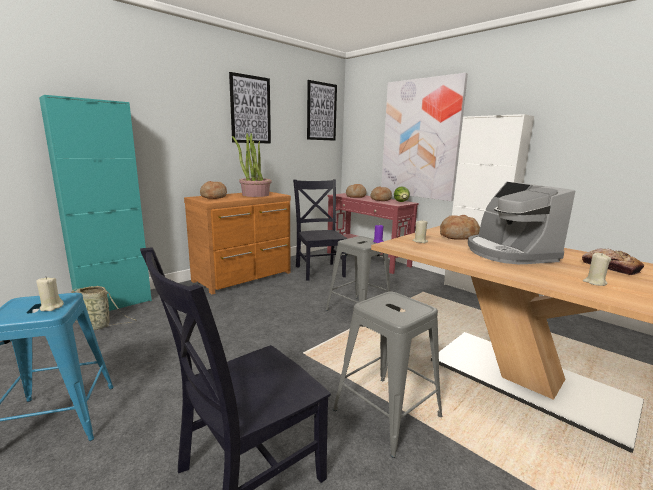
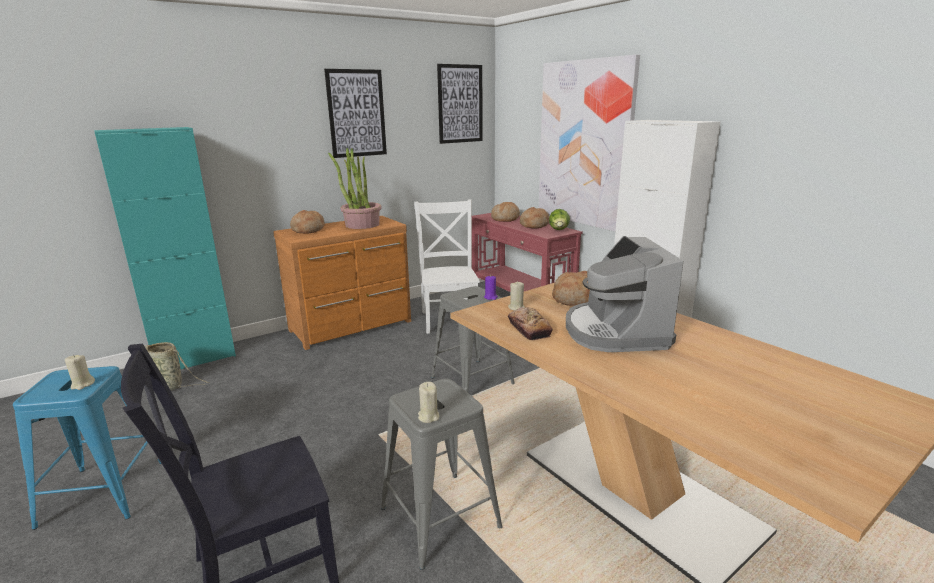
camera: 10 degrees right, 5 degrees up
black chair [293,179,348,281] -> white chair [414,199,480,334]
bread [582,248,644,275] -> bread moved to [508,307,553,340]
beige candle [583,253,611,286] -> beige candle moved to [418,382,439,423]

